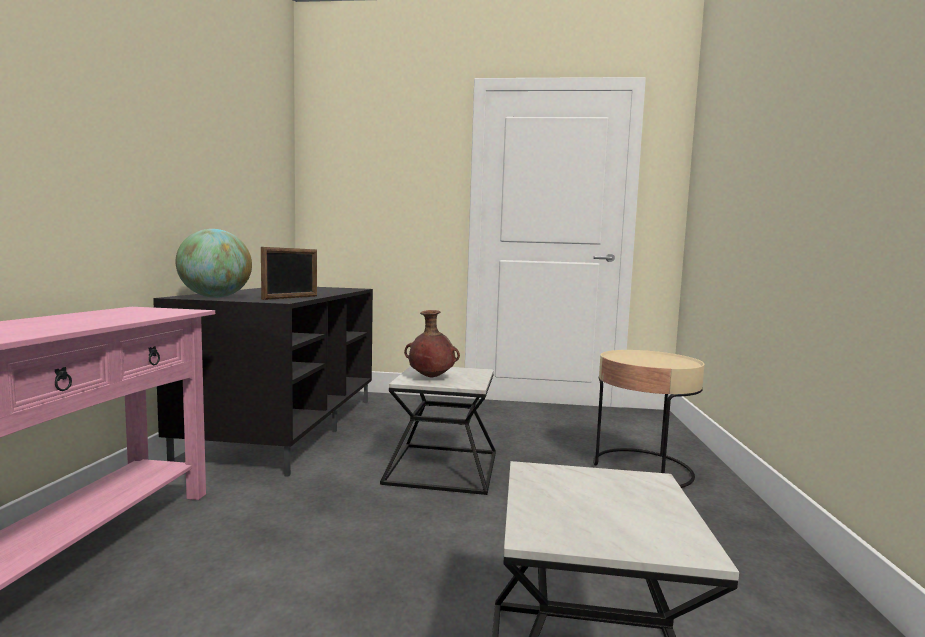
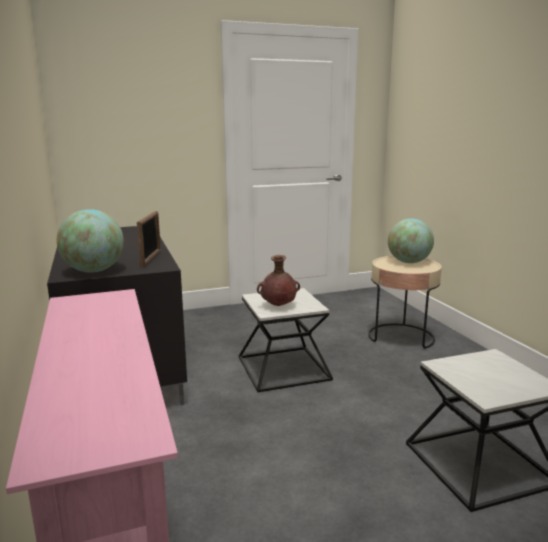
camera: 25 degrees left, 10 degrees up
none -> globe [388,218,434,263]

